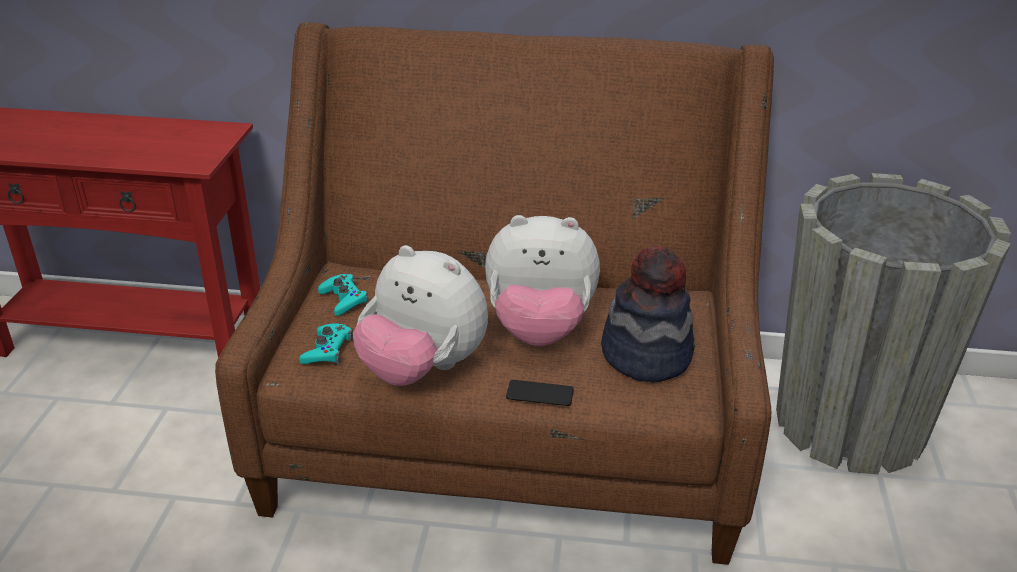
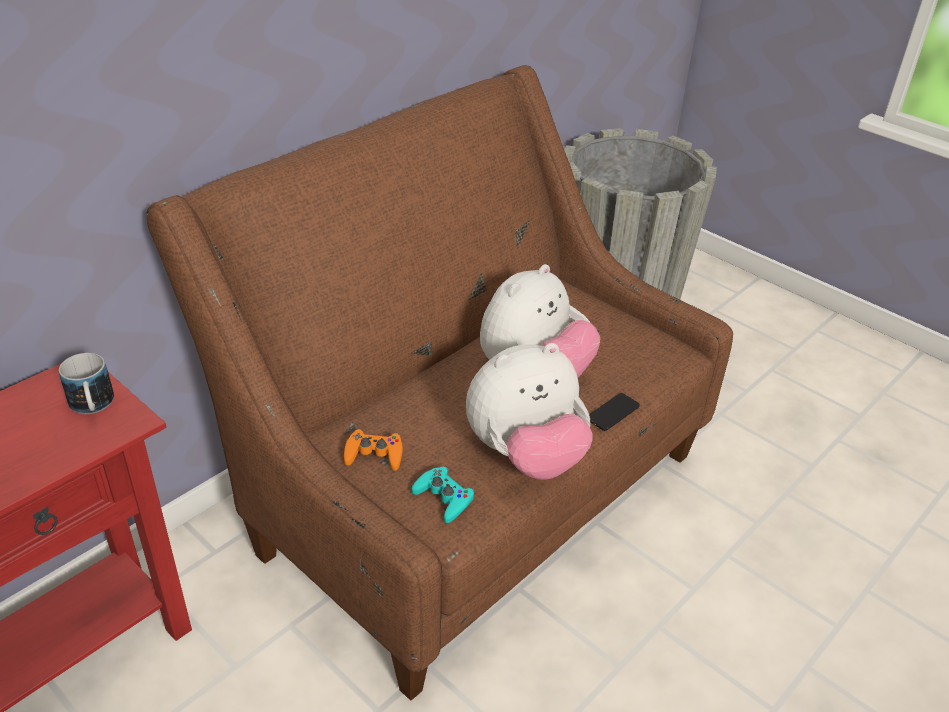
camera: 55 degrees left, 5 degrees up
turquoise game controller [318,274,368,316] -> orange game controller [344,429,403,471]
hat [601,246,695,382] -> none
none -> mug [59,353,114,414]

